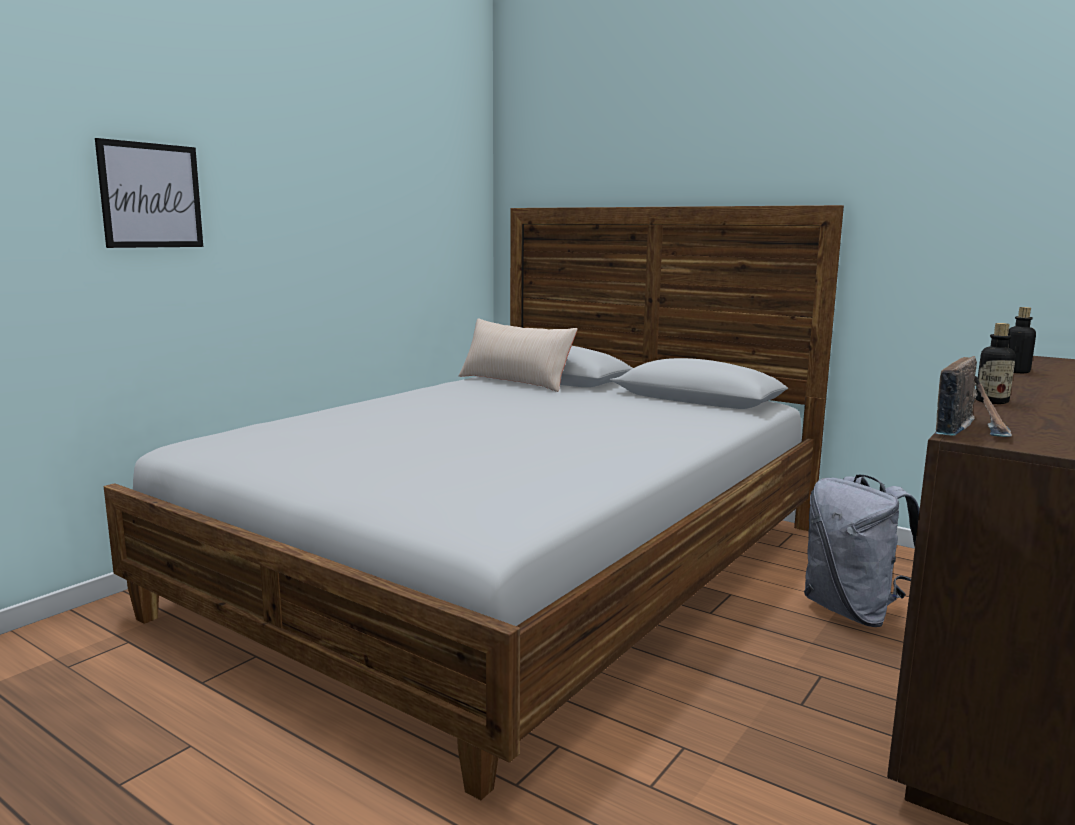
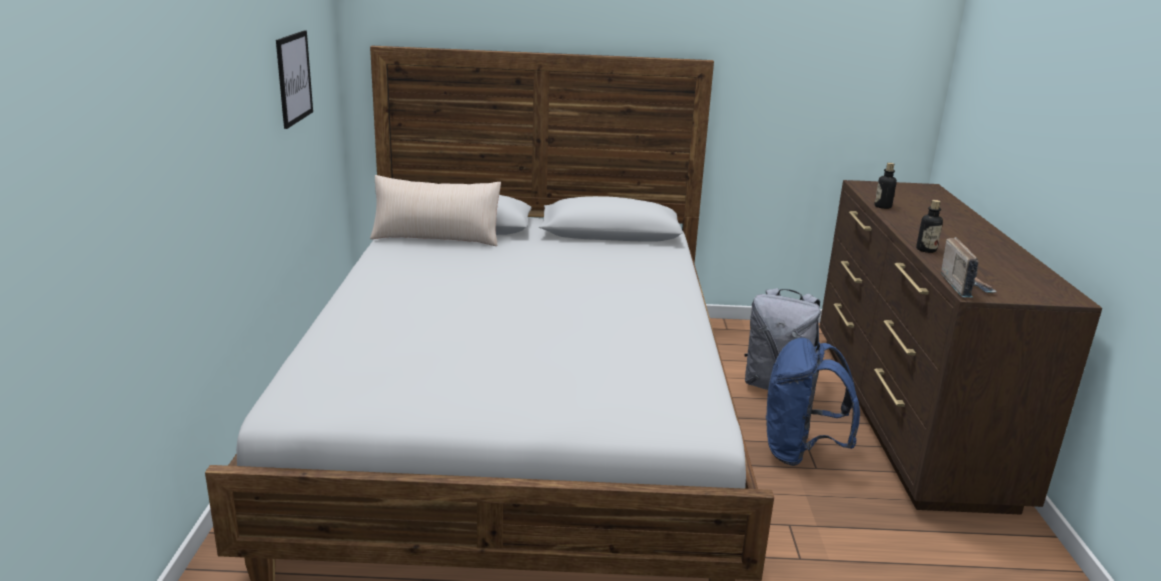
camera: 35 degrees left, 10 degrees up
picture [95,138,203,248] -> picture moved to [276,30,313,129]
none -> blue backpack [766,338,860,466]

